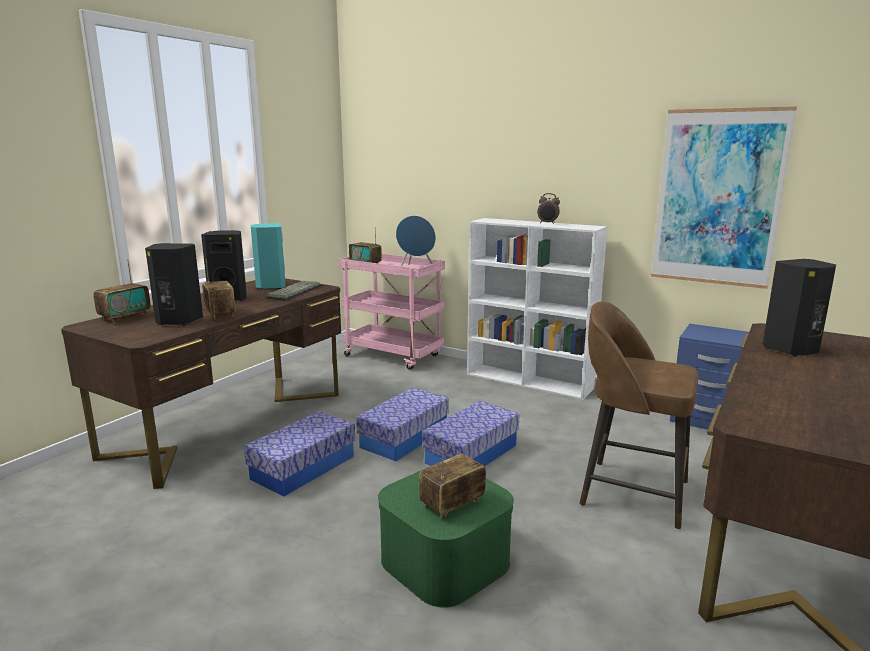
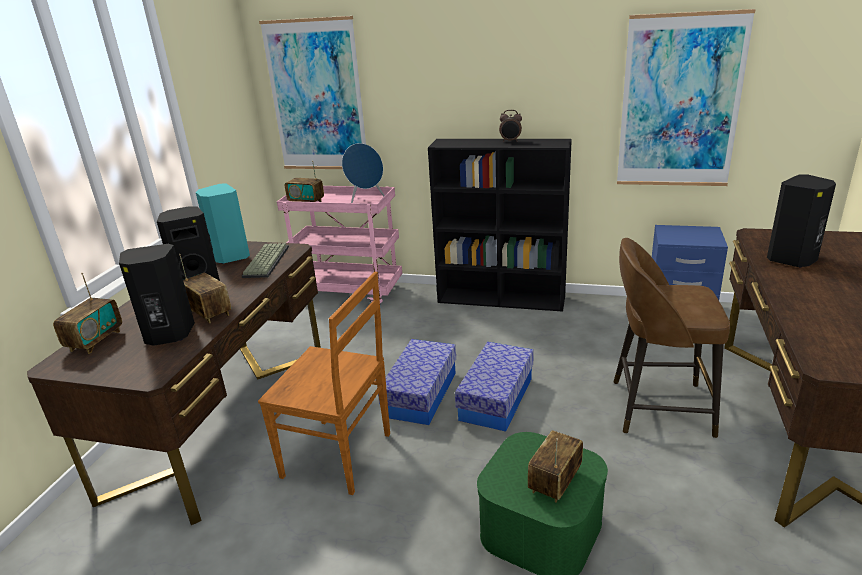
camera: 15 degrees left, 10 degrees up
storage box [244,411,356,497] -> brown chair [258,272,390,495]
white bookcase [467,218,607,400] -> black bookcase [428,139,572,312]
none -> picture [259,16,366,169]

